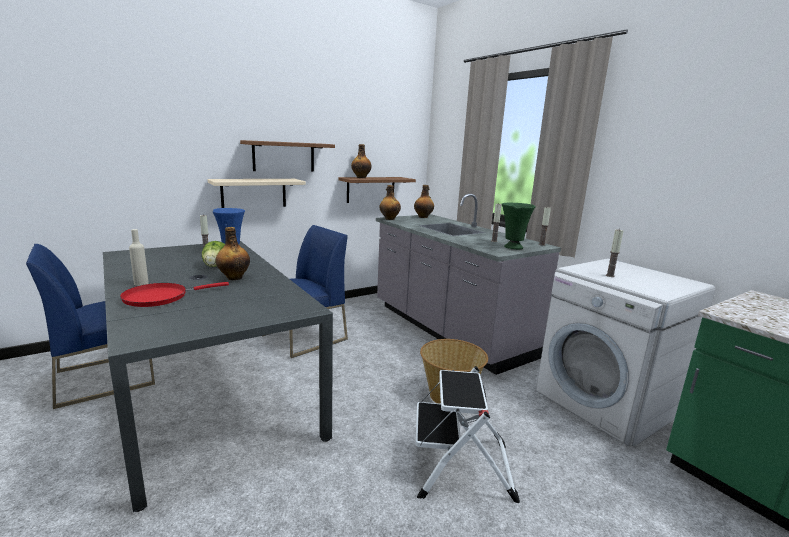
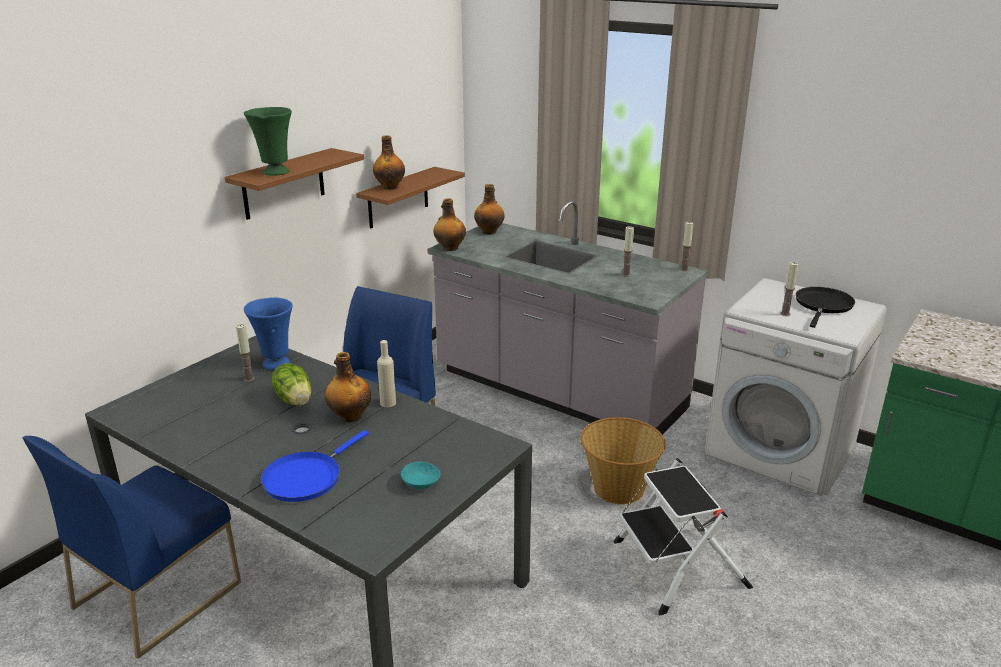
camera: 20 degrees left, 10 degrees up
red frying pan [120,282,229,307] -> blue frying pan [261,430,369,502]
beige bottle [129,229,149,286] -> beige bottle moved to [377,340,396,407]
beige shelf [207,179,306,208] -> none
green vase [502,203,536,249] -> green vase moved to [244,107,292,176]
none -> turquoise bowl [401,462,441,489]
none -> black frying pan [796,287,855,328]

